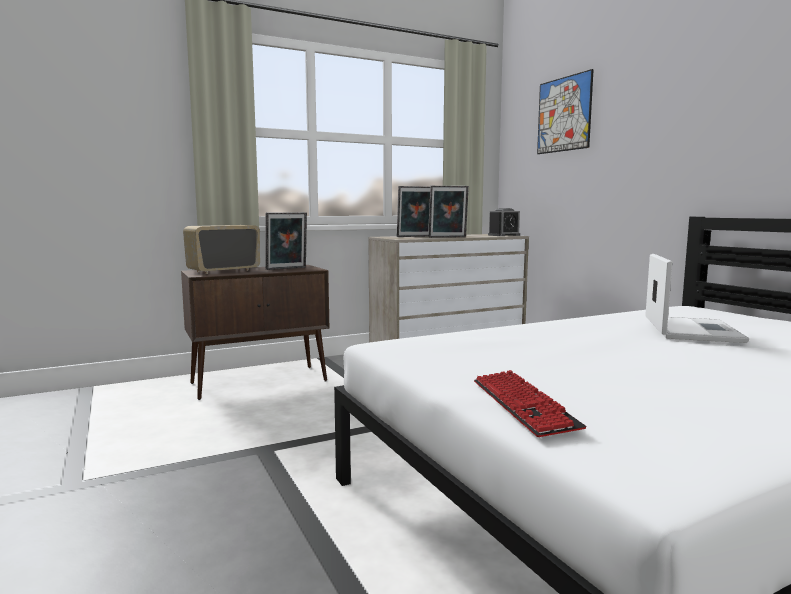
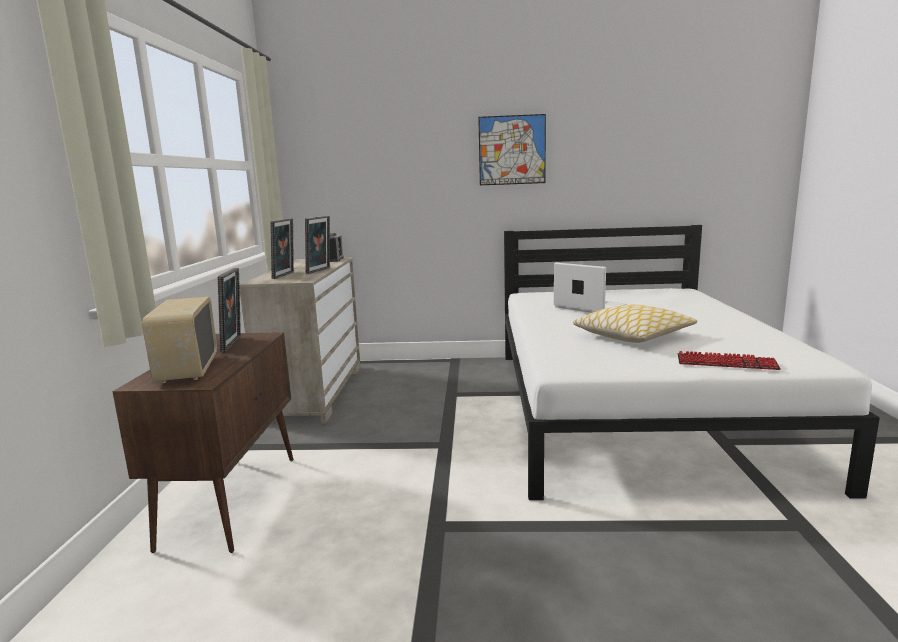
camera: 60 degrees left, 5 degrees up
picture [537,69,594,154] -> picture moved to [478,114,546,185]
none -> pillow [573,304,697,343]

